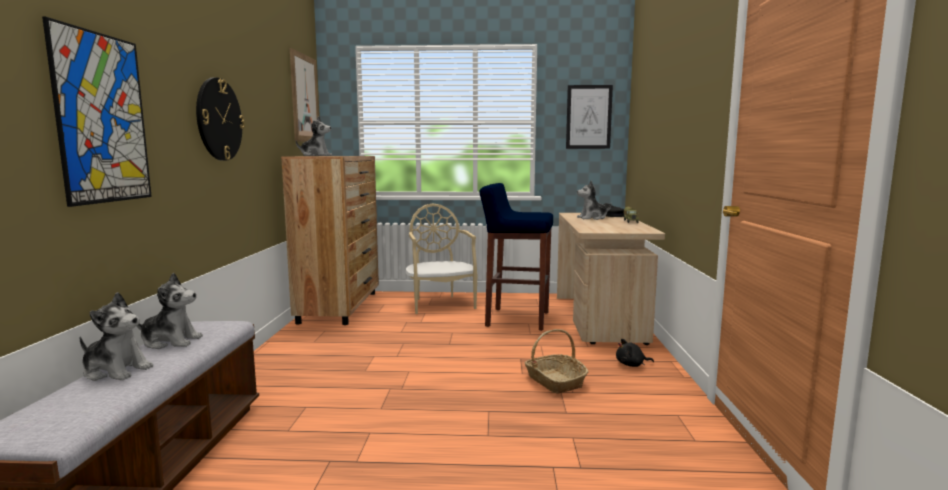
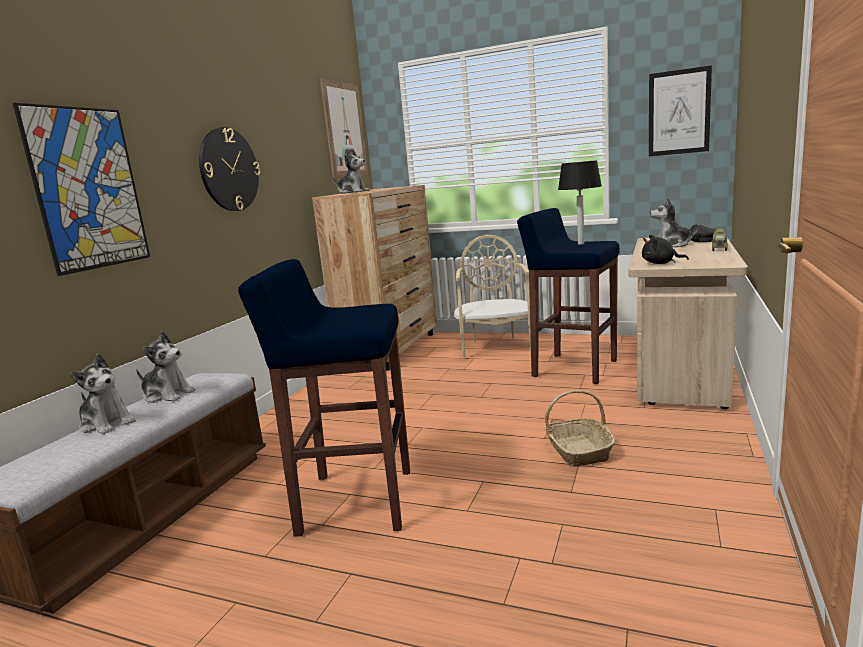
camera: 20 degrees right, 5 degrees up
black plush toy [616,339,654,367] -> black plush toy moved to [642,235,689,264]
none -> blue stool [238,259,410,537]
none -> table lamp [558,160,602,245]

